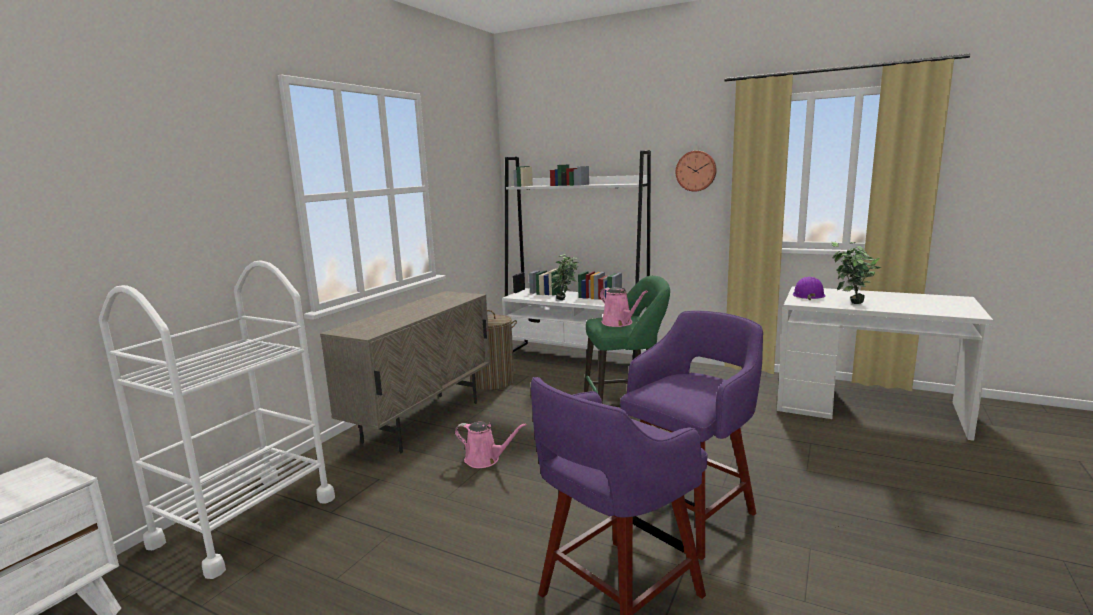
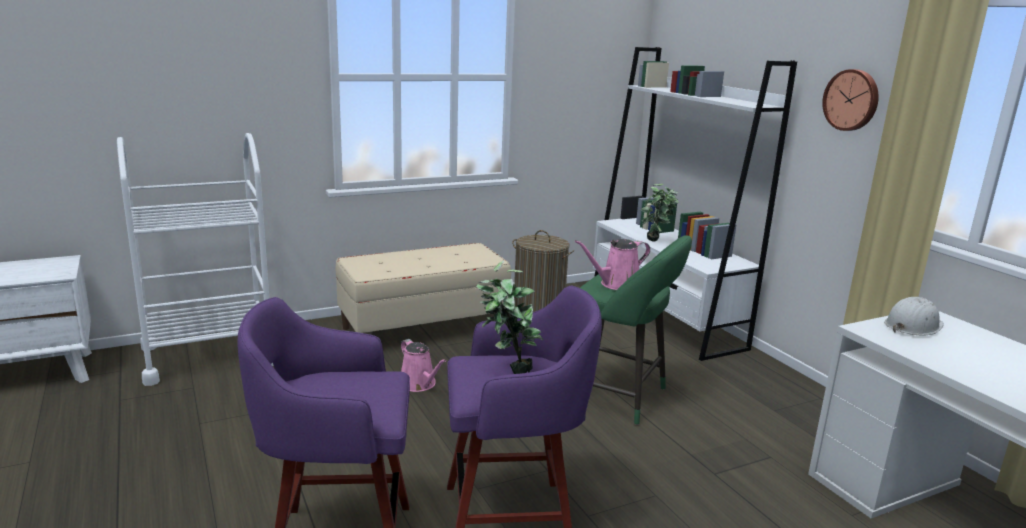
camera: 35 degrees right, 5 degrees up
beige cabinet [320,291,491,453] -> beige bench [336,243,511,334]
pink watering can [600,287,648,327] -> pink watering can turned 60 degrees clockwise [575,239,650,290]
purple hard hat [793,277,826,300] -> white hard hat [884,297,944,336]
potted plant [831,242,882,304] -> potted plant moved to [476,260,543,374]

